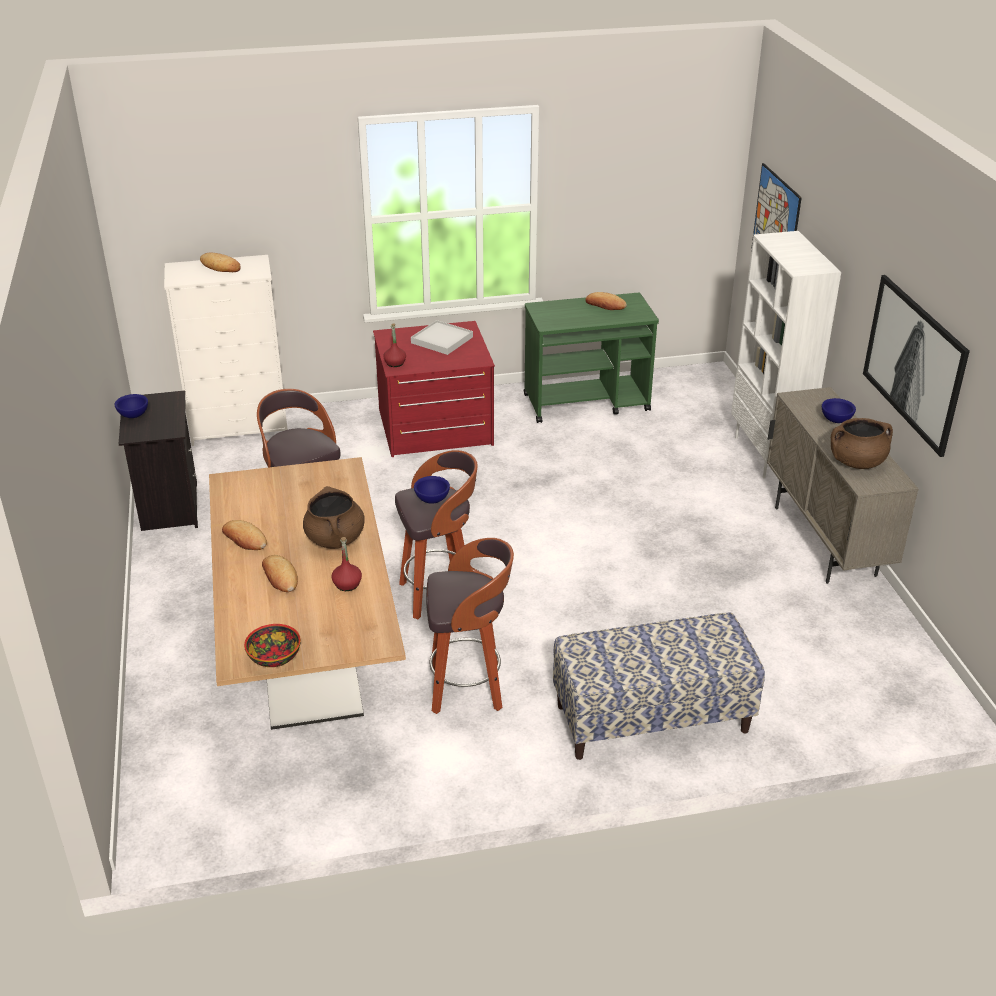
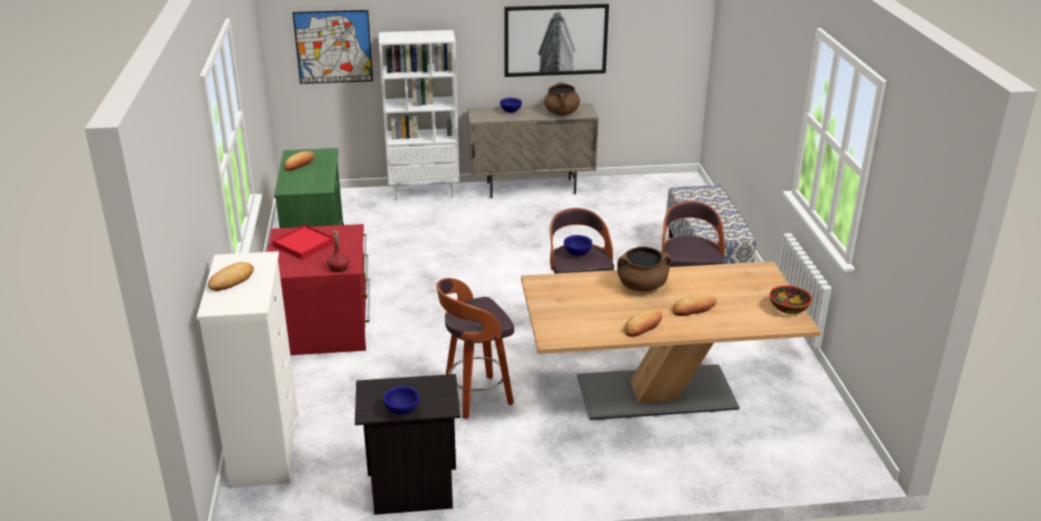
camera: 85 degrees left, 5 degrees down
red bottle [331,537,362,591] -> none
white tray [411,320,473,355] -> red tray [272,225,334,260]

